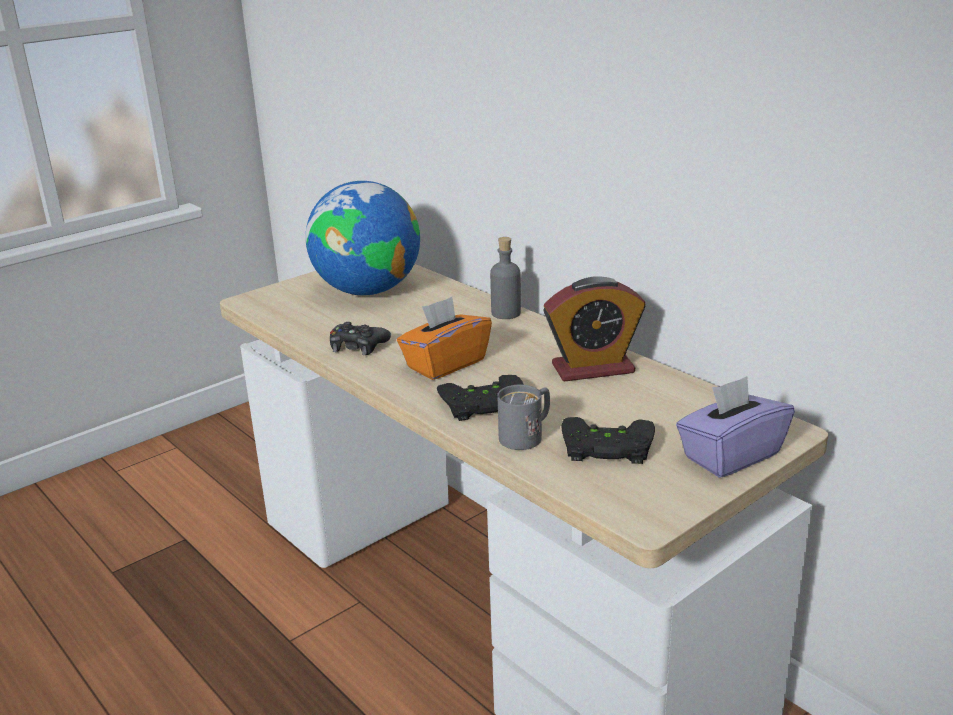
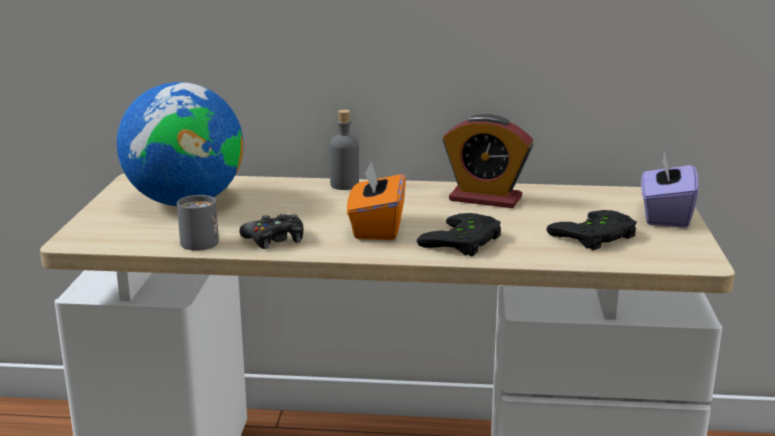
camera: 45 degrees left, 5 degrees down
grey mug [497,385,550,450] -> grey mug moved to [177,195,219,251]
alarm clock [543,276,646,382] -> alarm clock turned 75 degrees clockwise [443,114,533,208]

